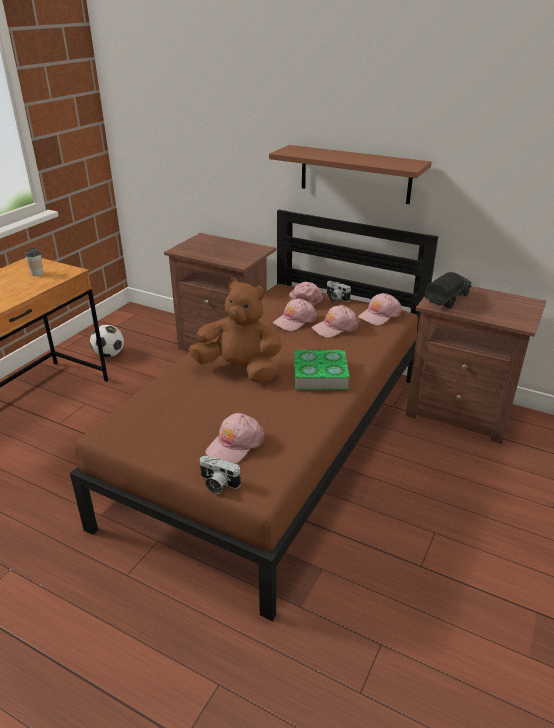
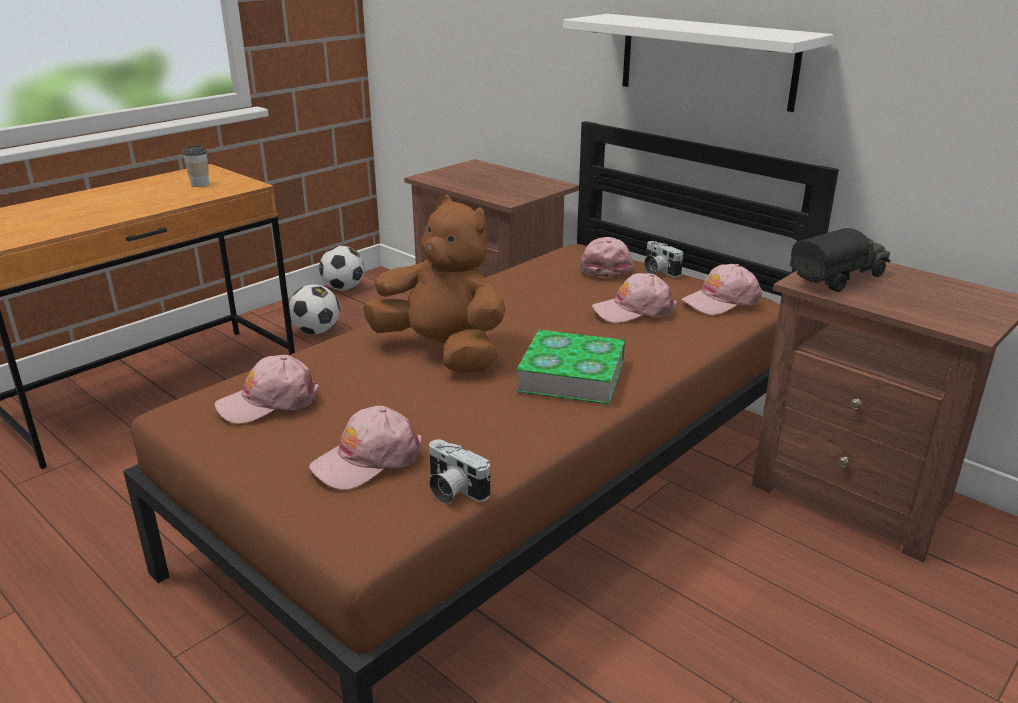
camera: 15 degrees right, 5 degrees down
camera [199,456,241,494] -> camera moved to [429,439,490,504]
brown shelf [269,145,431,204] -> white shelf [563,14,834,112]
pink cap [273,299,317,331] -> pink cap moved to [215,355,319,424]
none -> football [319,246,365,291]

